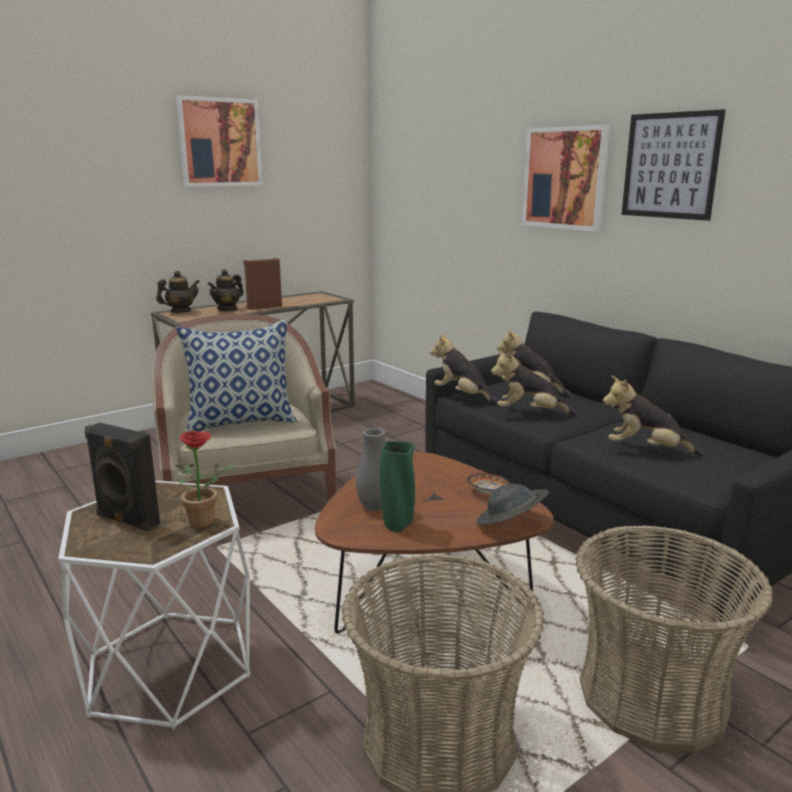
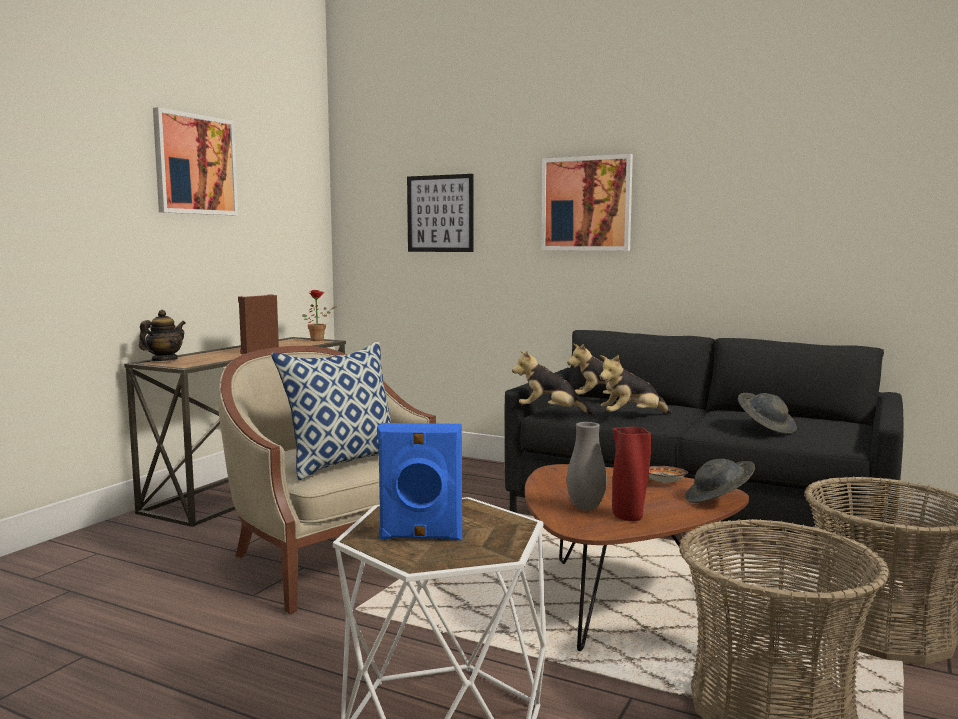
camera: 25 degrees left, 10 degrees down
black speaker [85,422,160,532] -> blue speaker [377,423,462,540]
potted plant [175,431,236,528] -> potted plant moved to [302,290,337,341]
teapot [207,269,244,312] -> none
green vase [379,441,415,532] -> red vase [612,427,651,521]
plush toy [603,376,703,456] -> grey hat [738,393,797,434]
picture [622,109,725,221] -> picture moved to [407,174,473,252]

